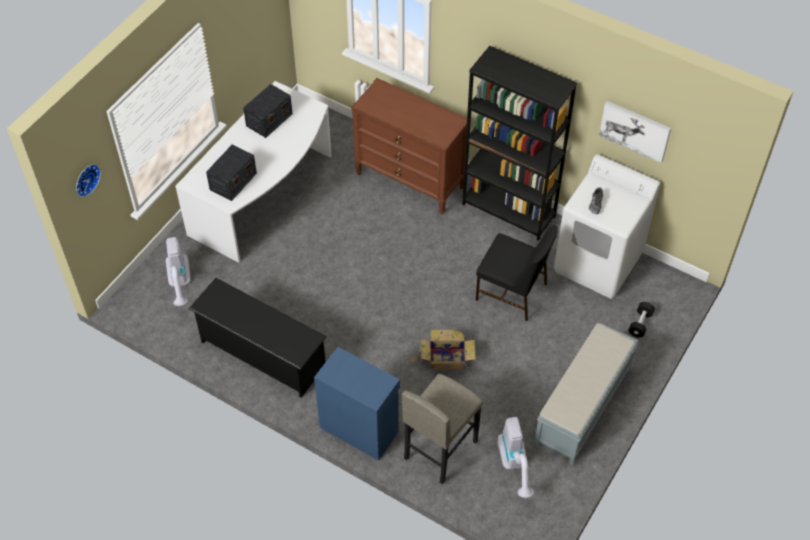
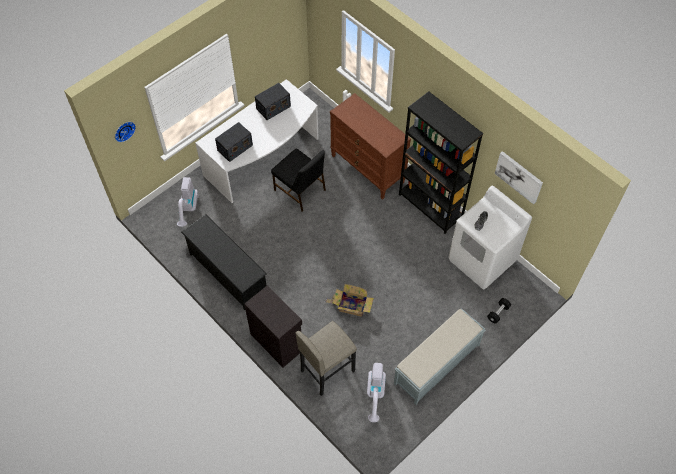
camera: 15 degrees right, 5 degrees up
blue cabinet [314,347,400,461] -> black cabinet [244,286,302,367]
black chair [476,225,558,321] -> black chair moved to [271,149,326,212]

